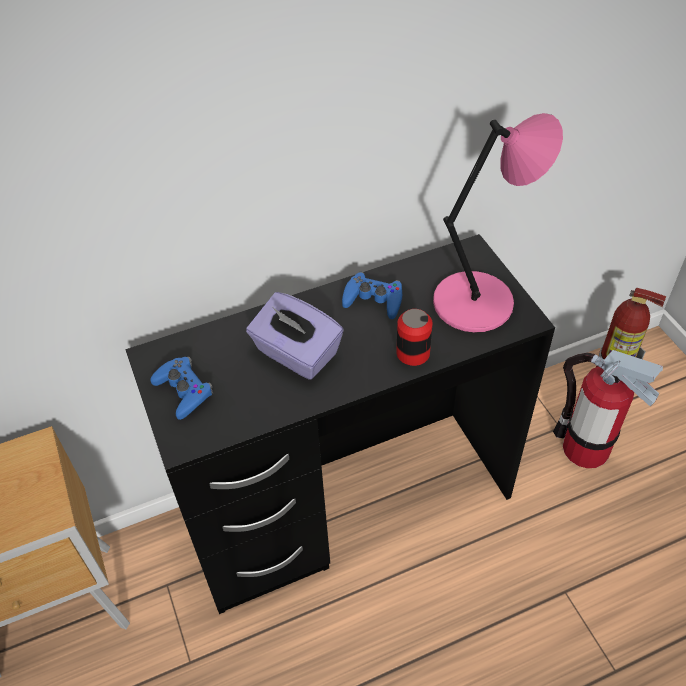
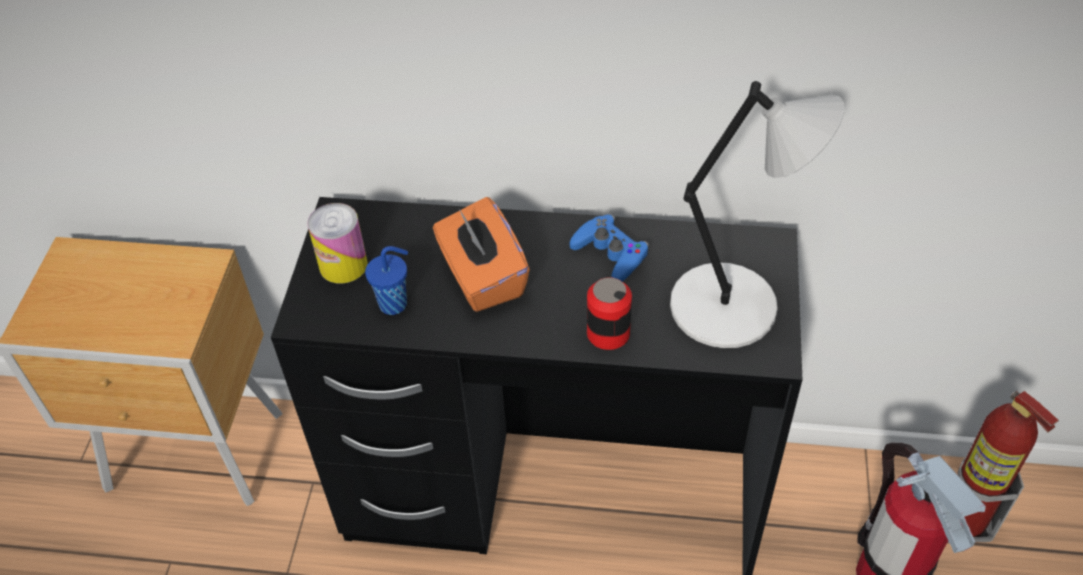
camera: 30 degrees right, 0 degrees up
blue game controller [150,356,213,420] -> can [307,203,368,283]
purple tissue box [246,292,344,380] -> orange tissue box [433,197,530,312]
pink table lamp [433,113,563,333] -> grey table lamp [670,81,844,348]
none -> blue cup [365,246,408,315]

